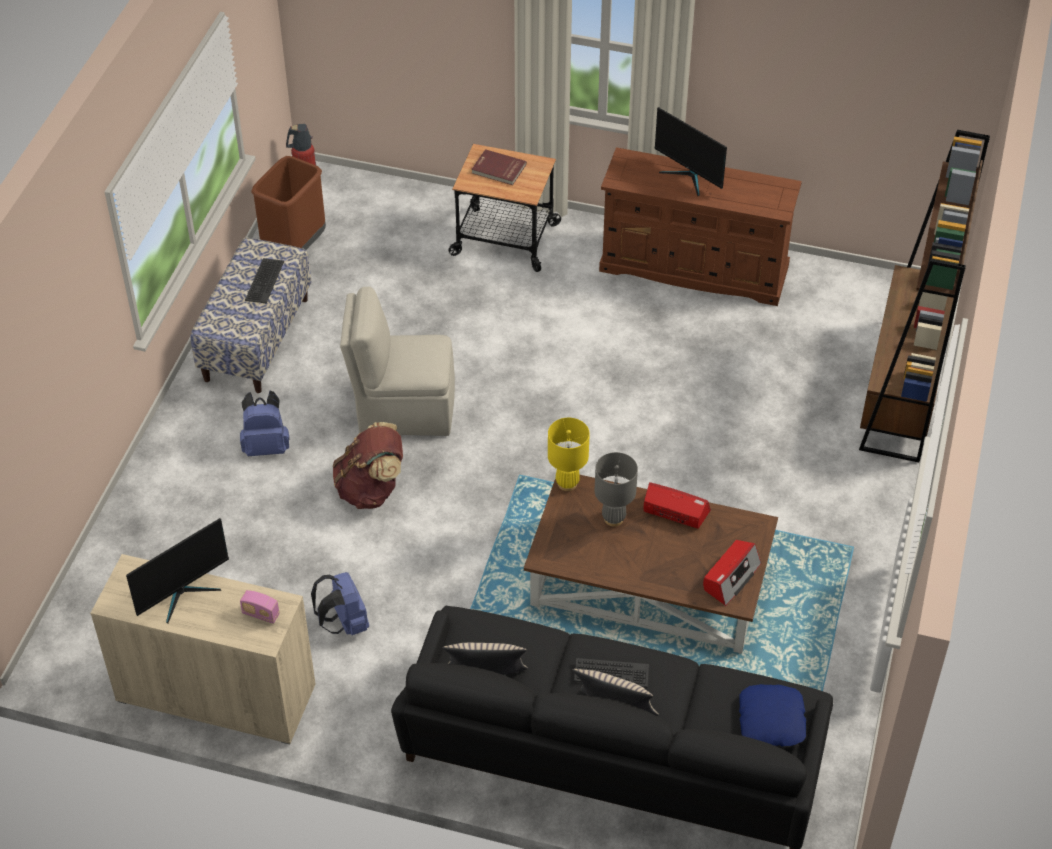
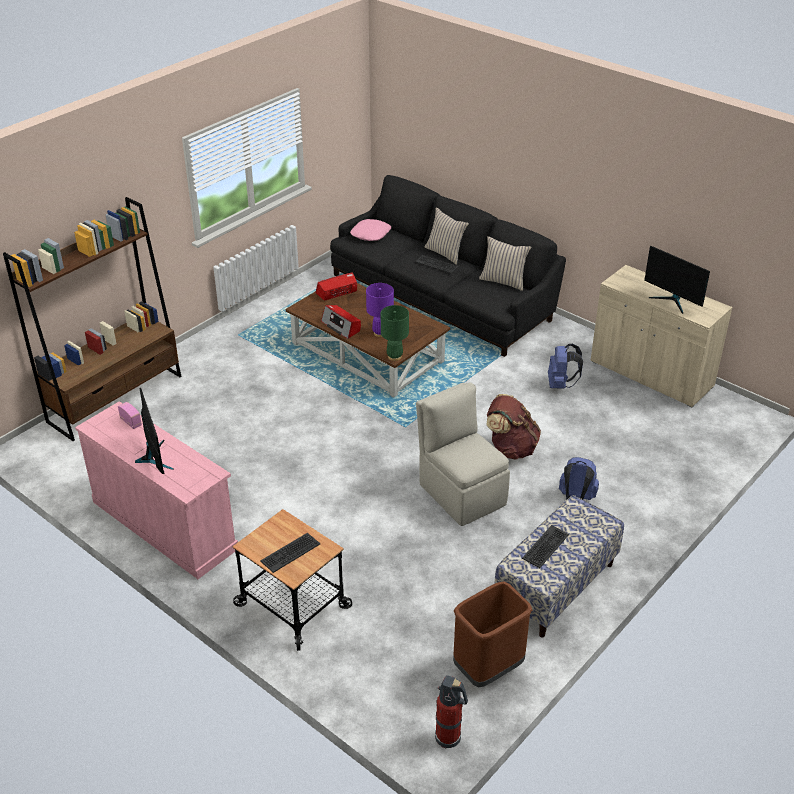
camera: 155 degrees left, 10 degrees down
monitor [126,518,229,623] -> monitor turned 120 degrees counterclockwise [644,246,710,314]
radio [240,590,280,624] -> radio moved to [118,402,142,429]
beige chair [340,286,455,436] -> beige chair turned 150 degrees counterclockwise [416,383,510,526]
red book [472,149,527,185] -> keyboard [260,533,320,573]
yellow table lamp [548,418,590,491] -> green table lamp [381,305,409,361]
grey table lamp [595,452,638,527] -> purple table lamp [366,283,394,337]
brown dresser [599,147,802,306] -> pink dresser [75,401,238,579]
blue pillow [739,684,806,747] -> pink pillow [350,219,391,241]

